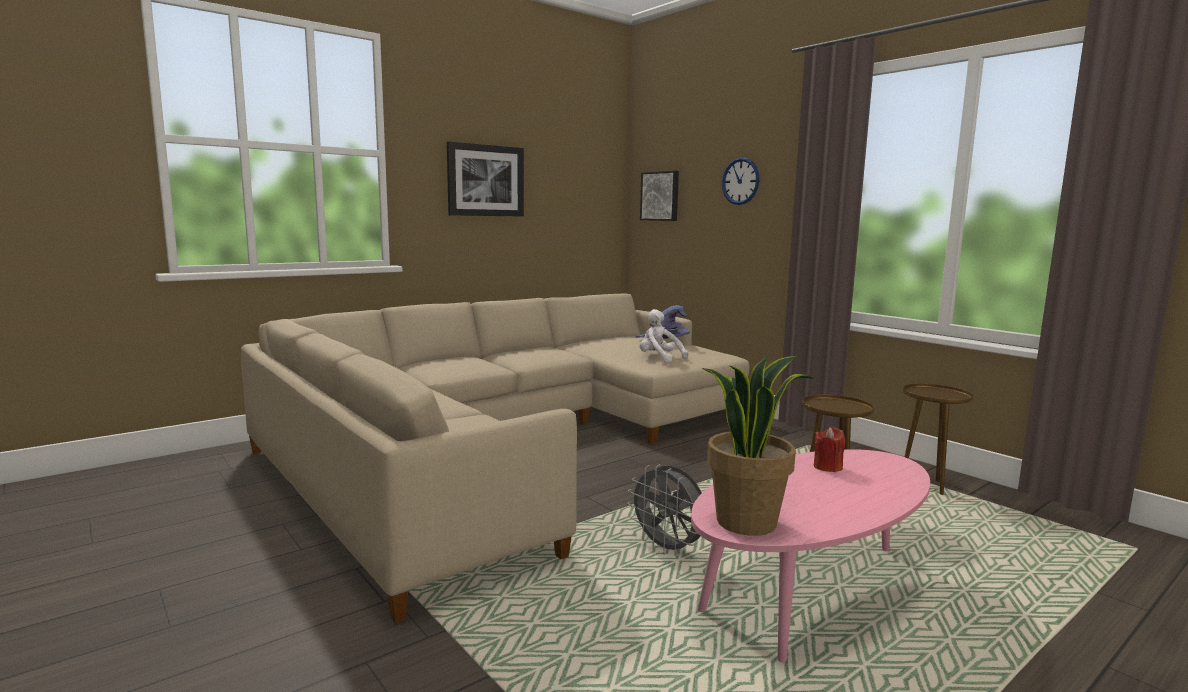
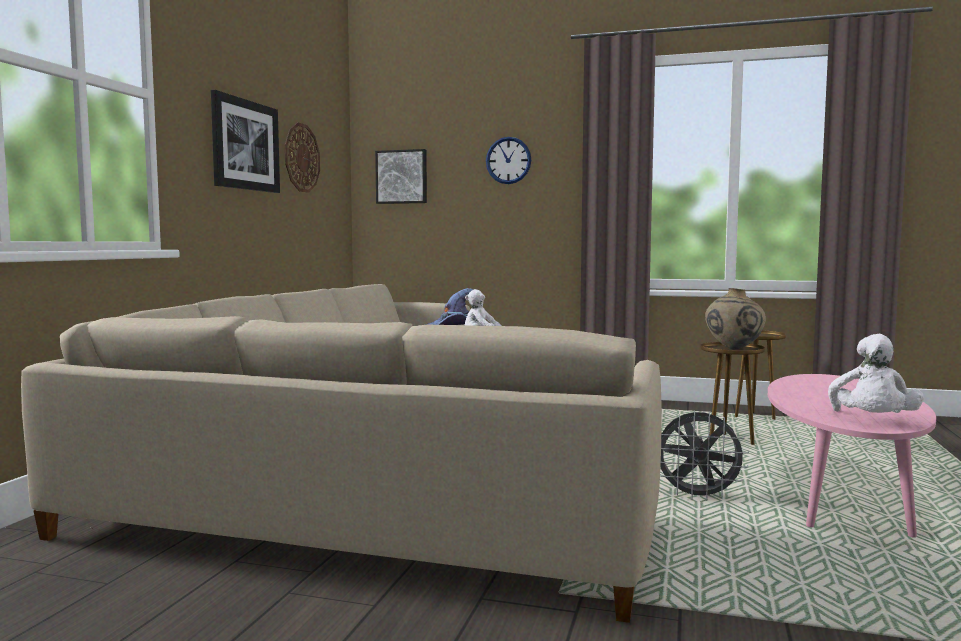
camera: 35 degrees left, 5 degrees down
potted plant [702,356,815,536] -> white plush toy [828,334,924,413]
red candle [814,427,846,472] -> none
none -> wall clock [285,122,320,193]
none -> beige vase [705,288,766,350]

